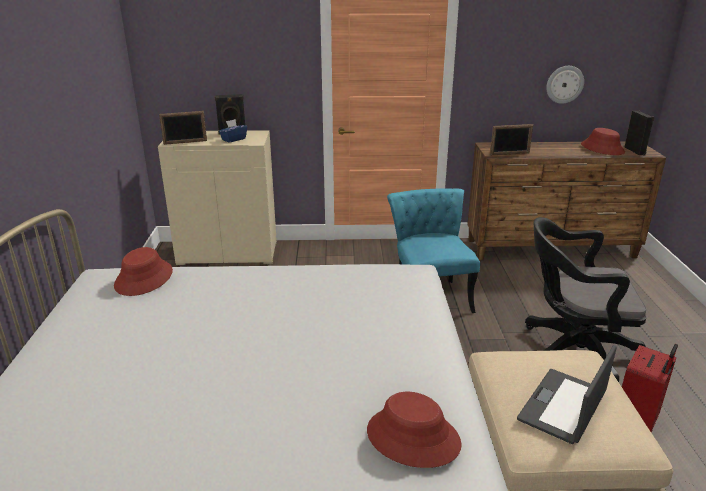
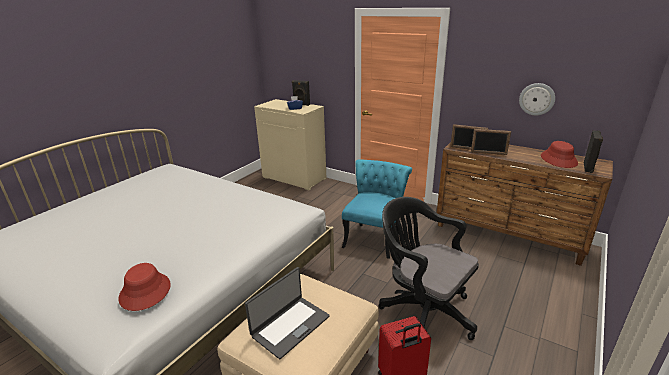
camera: 35 degrees right, 0 degrees up
red hat [114,247,173,296] -> none
picture frame [159,111,207,145] -> picture frame moved to [471,129,511,155]
laptop [517,345,617,444] -> laptop turned 150 degrees clockwise [245,267,330,359]

